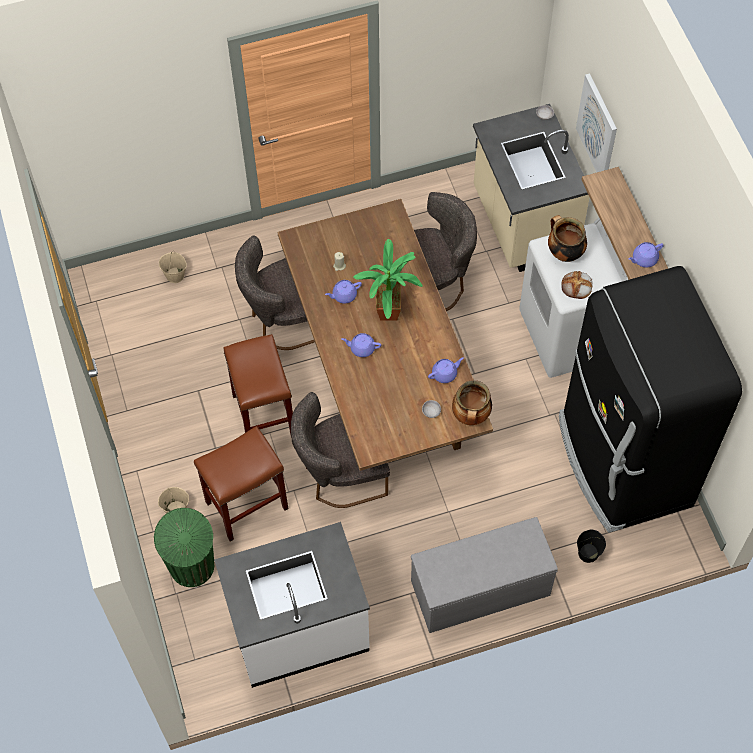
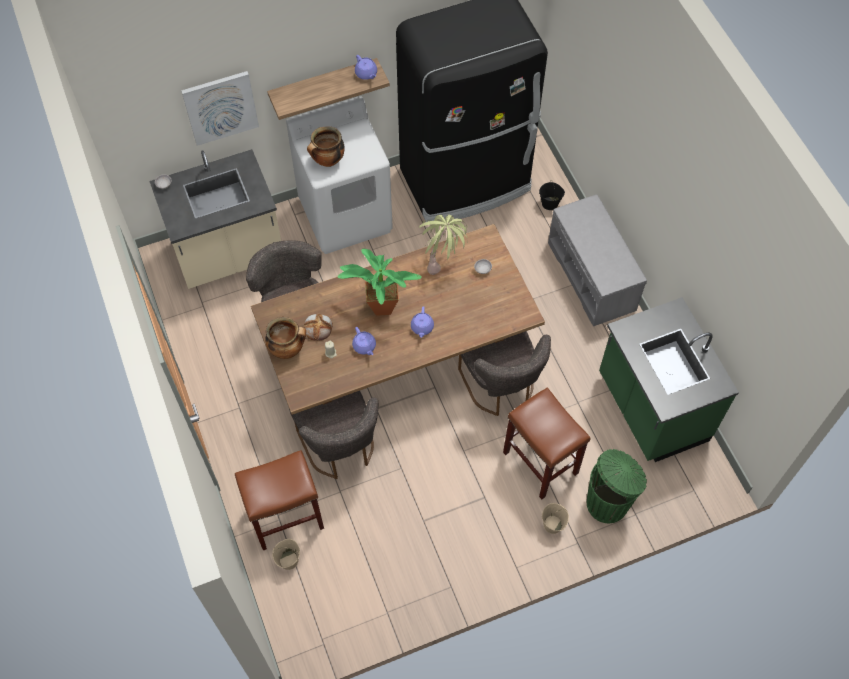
camera: 95 degrees left, 0 degrees up
white counter [214,522,370,688] -> green counter [599,297,739,462]
brown stool [224,334,293,438] -> brown stool moved to [235,450,324,550]
purple teapot [428,357,464,383] -> potted plant [419,215,468,275]
cooking pot [452,380,492,425] -> cooking pot moved to [265,317,306,359]
bread [561,271,593,299] -> bread moved to [304,314,333,341]

